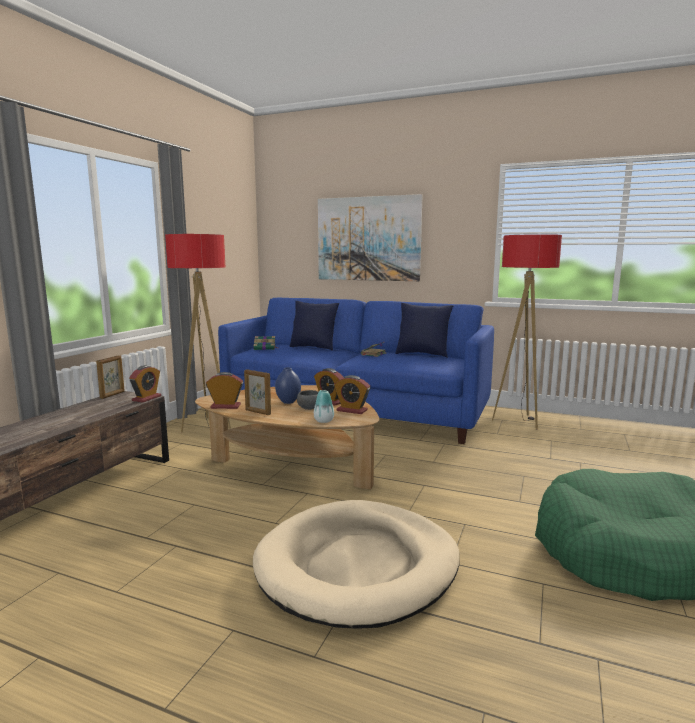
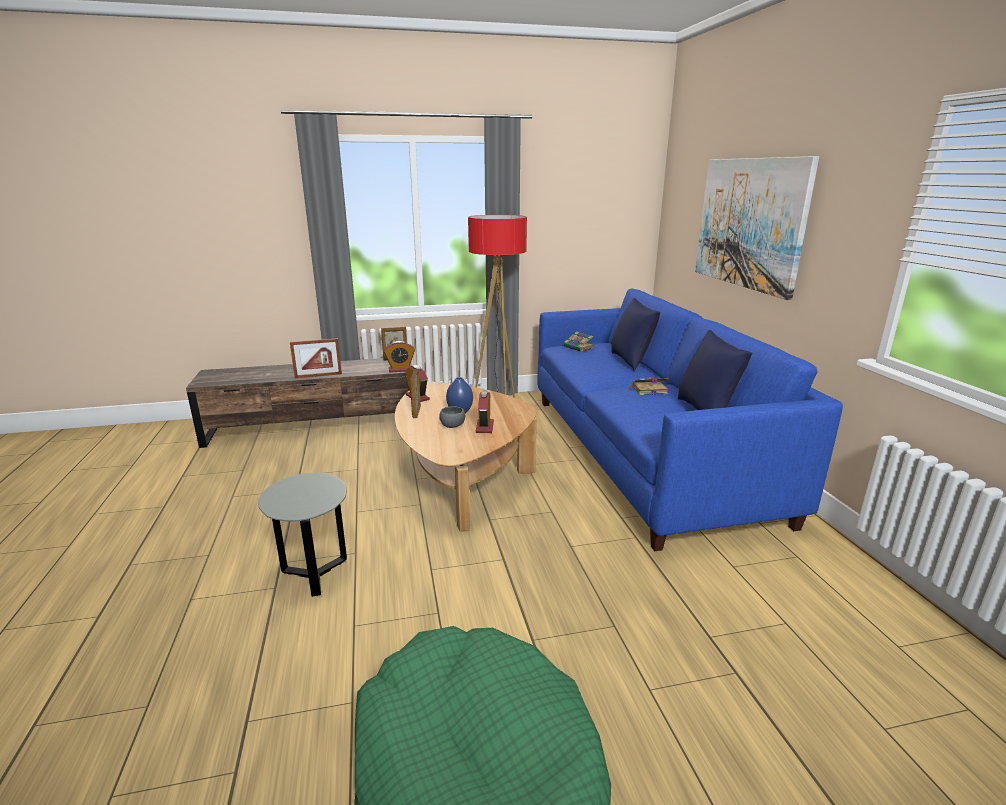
camera: 55 degrees right, 10 degrees up
beige dog bed [253,500,460,629] -> grey side table [258,473,347,597]
vase [314,390,334,423] -> none
alarm clock [334,375,370,414] -> none
floor lamp [492,234,562,430] -> none
none -> picture frame [290,338,342,378]

